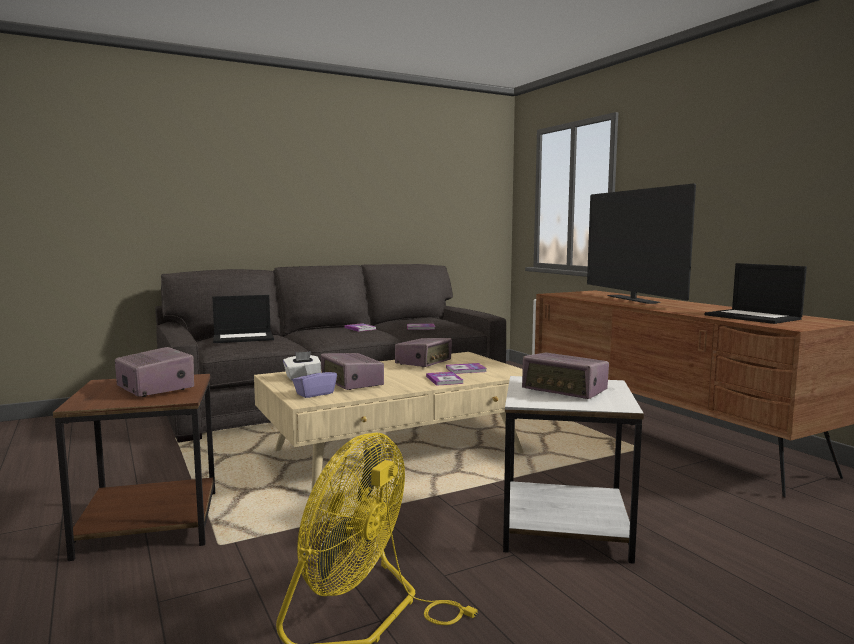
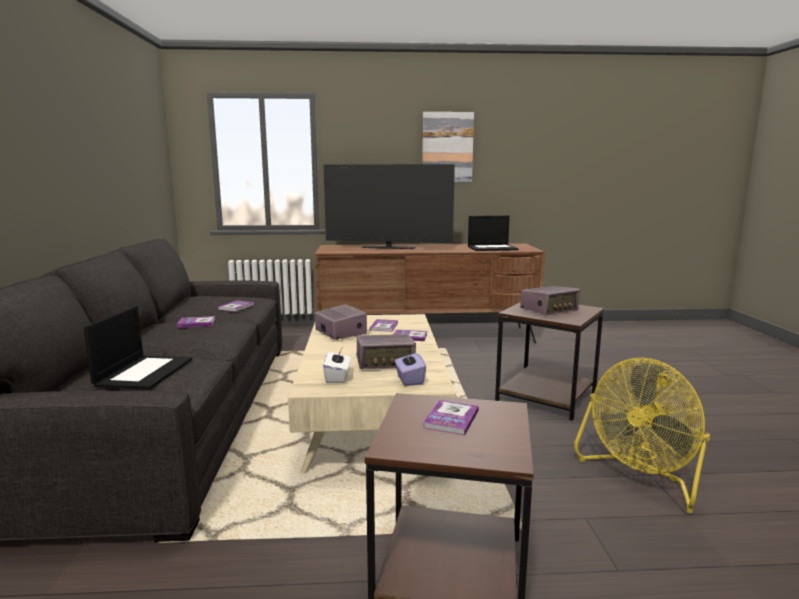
camera: 65 degrees left, 5 degrees up
radio [115,347,194,397] -> book [423,400,479,435]
white side table [503,376,644,564] -> brown side table [495,302,604,421]
none -> picture [422,112,474,182]

